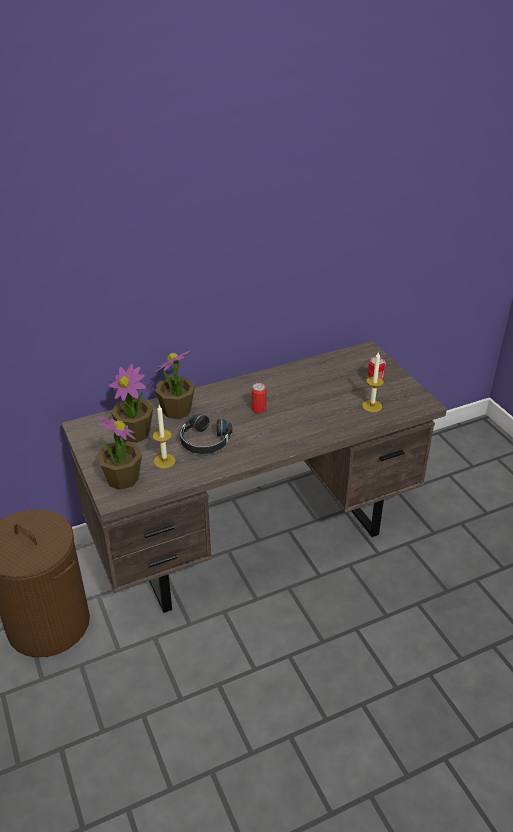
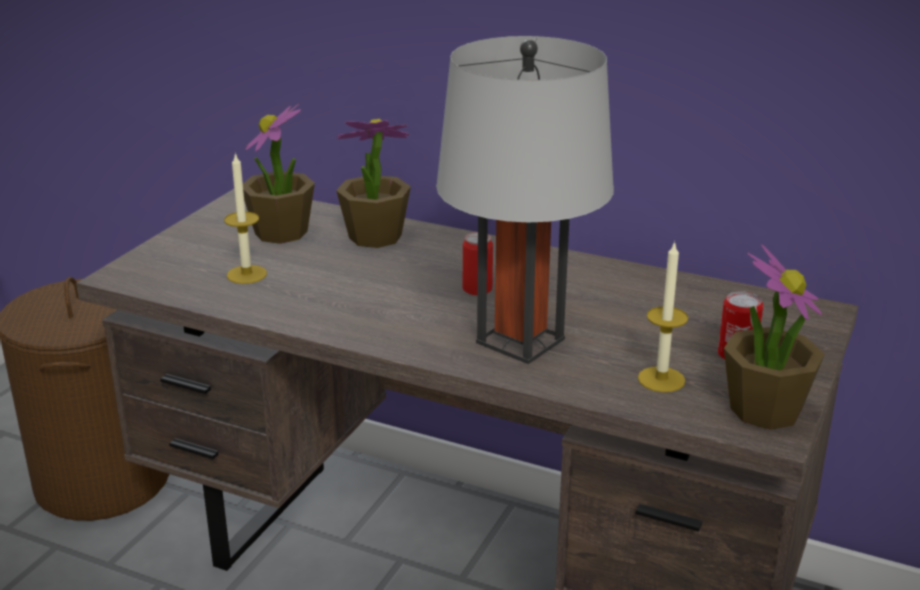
camera: 50 degrees right, 10 degrees down
potted plant [97,415,142,490] -> potted plant moved to [724,244,825,430]
black headphones [180,414,233,454] -> none
none -> grey table lamp [436,36,614,364]

